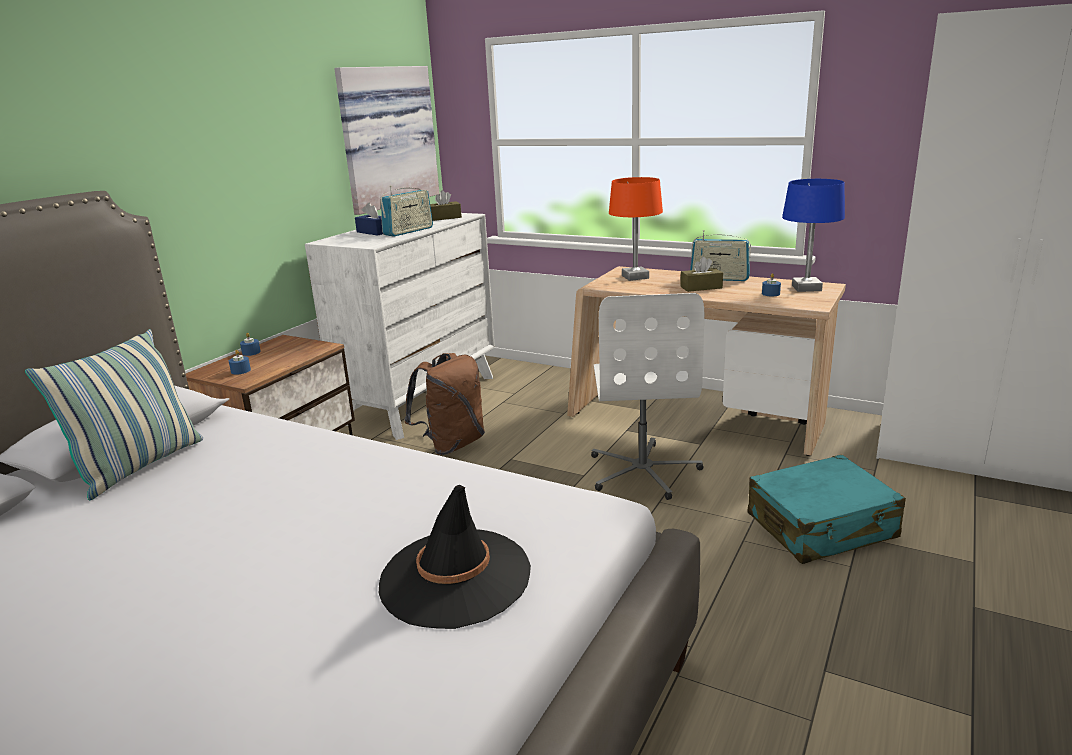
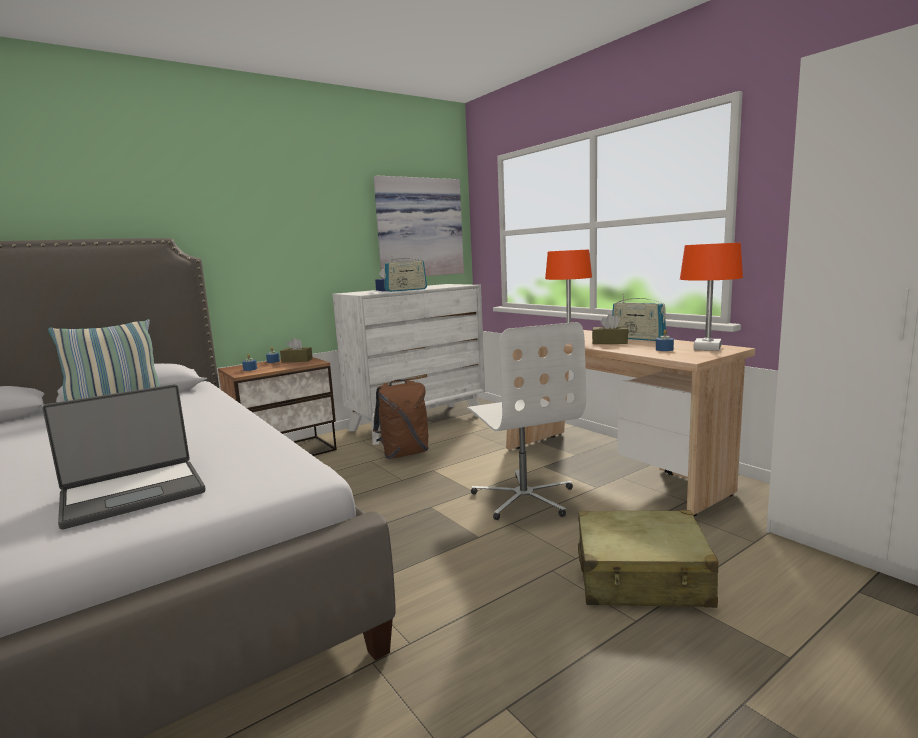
camera: 25 degrees right, 10 degrees down
black hat [379,485,531,629] -> laptop [42,384,206,530]
brown tissue box [430,190,462,221] -> brown tissue box moved to [280,338,313,362]
white office chair [591,293,704,500] -> white office chair turned 45 degrees counterclockwise [467,322,586,520]
turquoise suitcase [747,455,906,564] -> beige suitcase [578,510,718,608]
blue table lamp [782,179,845,292] -> orange table lamp [680,243,743,351]

